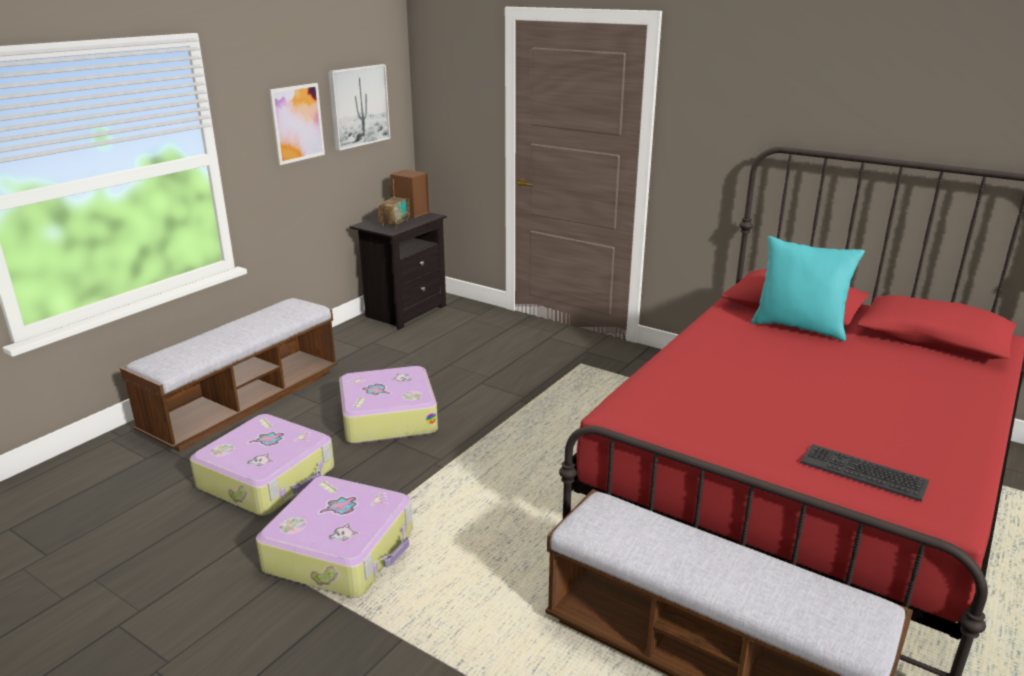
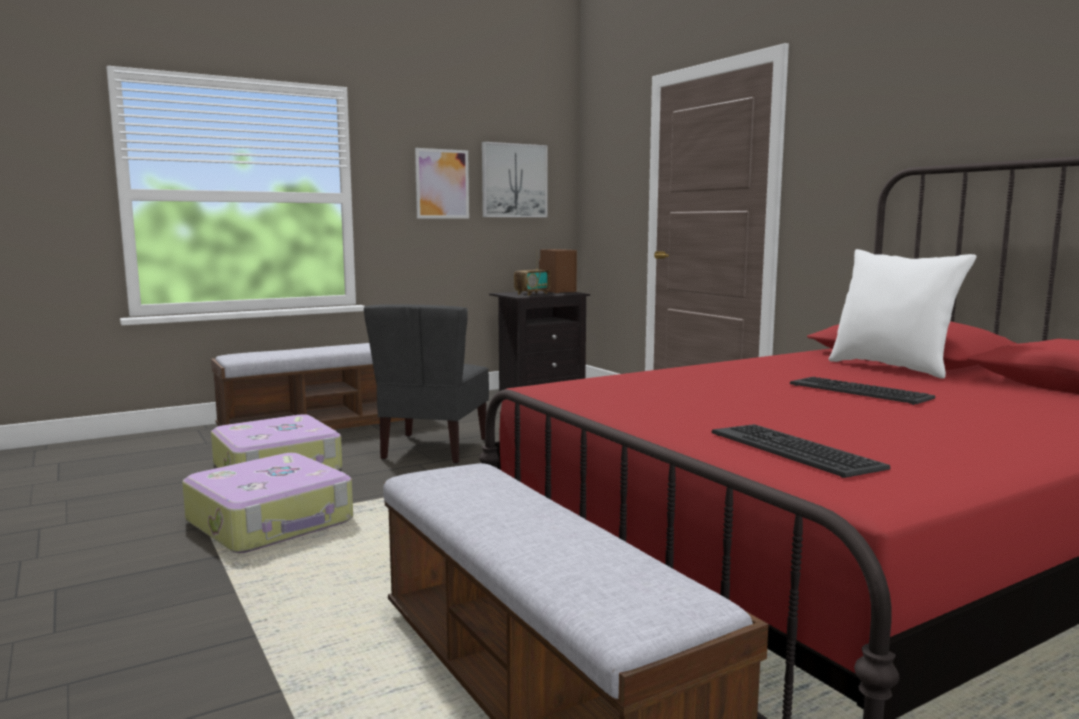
camera: 25 degrees right, 15 degrees down
suitcase [339,366,438,444] -> grey chair [364,304,489,464]
turquoise pillow [751,236,865,341] -> white pillow [829,249,977,379]
none -> keyboard [790,377,936,405]

